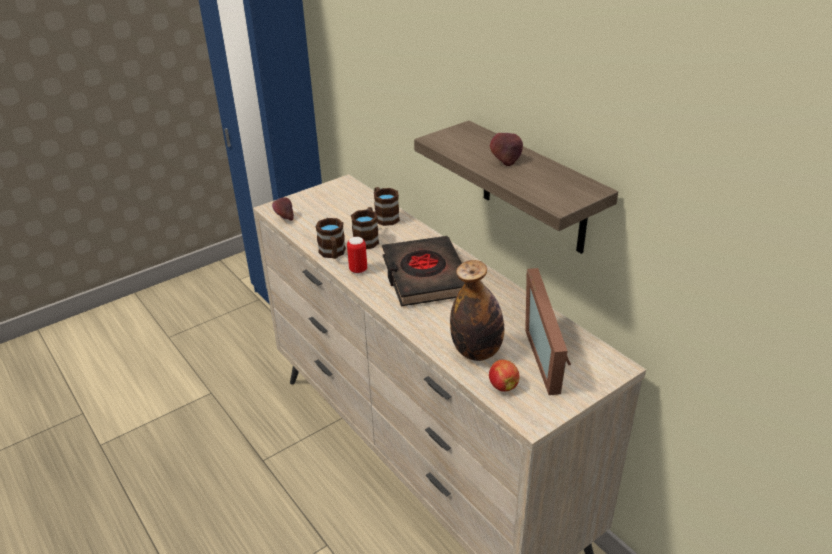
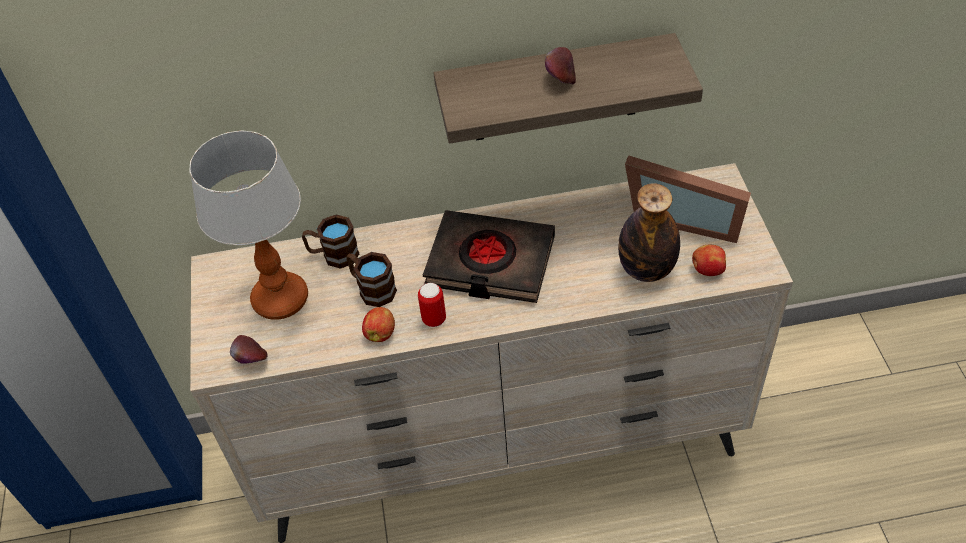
camera: 60 degrees left, 15 degrees up
brown mug [316,218,346,259] -> apple [362,307,395,342]
none -> table lamp [189,130,308,320]

